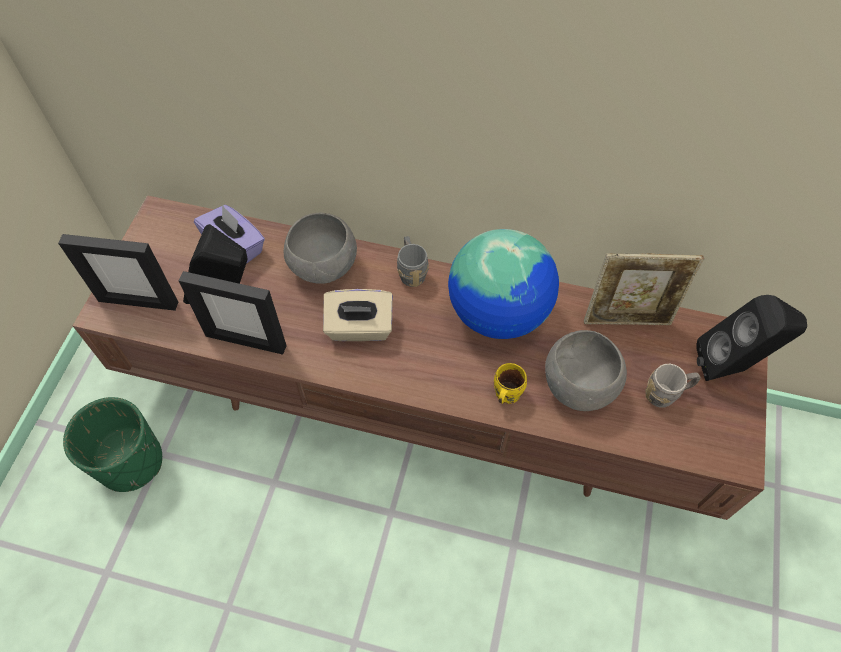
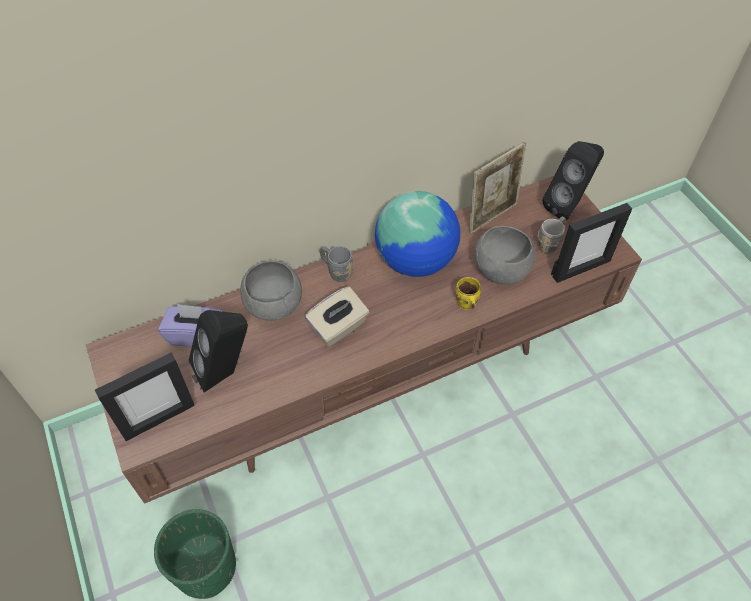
camera: 40 degrees left, 5 degrees down
picture frame [178,271,287,355] -> picture frame moved to [551,203,632,283]

